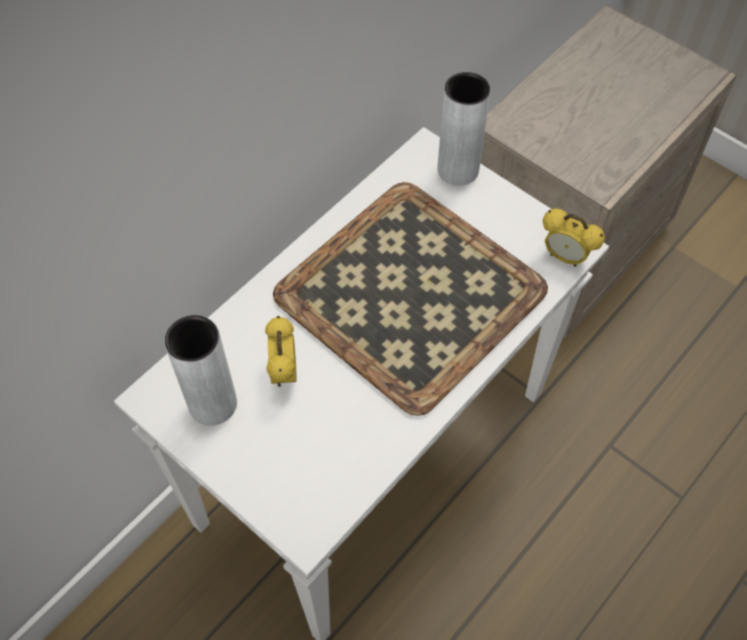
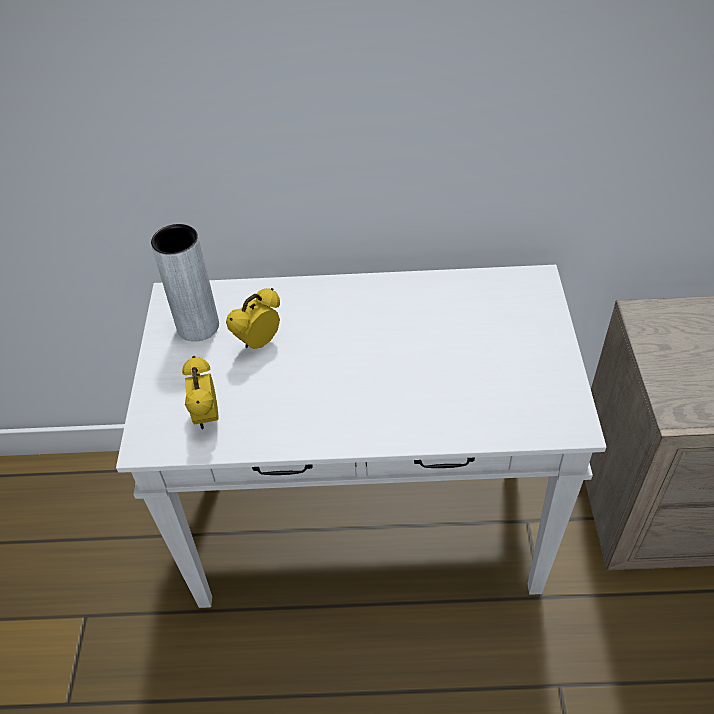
camera: 50 degrees right, 10 degrees down
tray [273,182,548,416] -> none
grey vase [438,72,491,186] -> none
alarm clock [543,208,605,267] -> alarm clock moved to [182,356,219,429]

